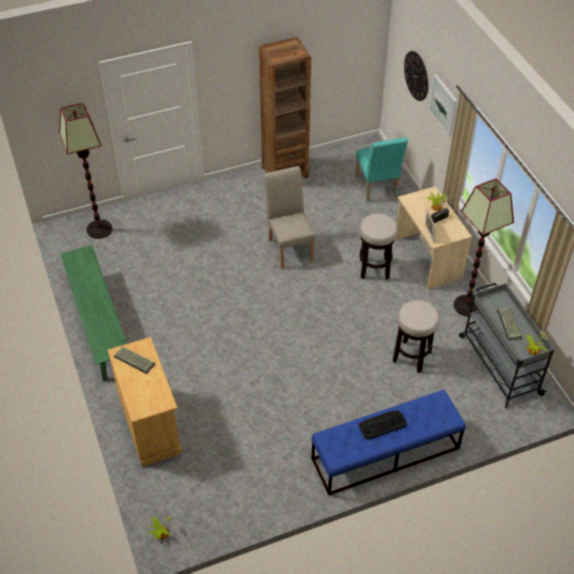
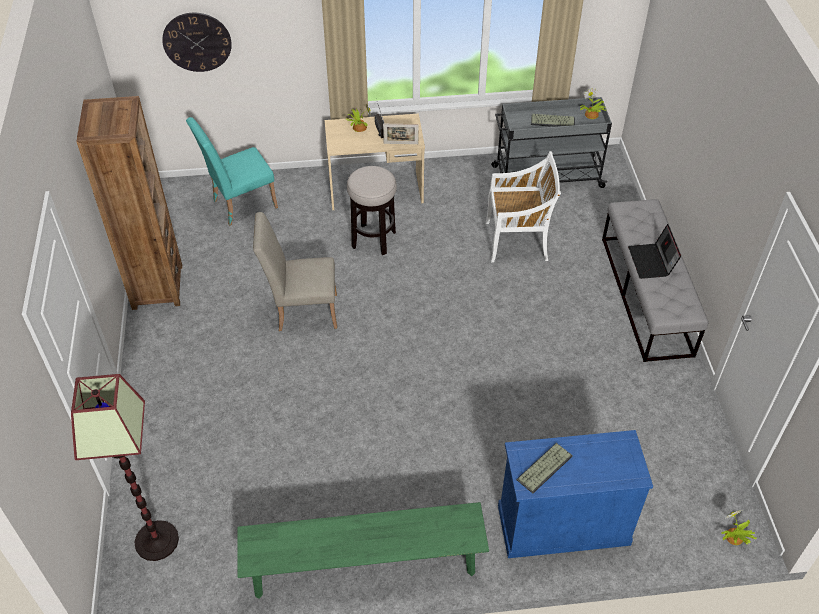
camera: 75 degrees left, 0 degrees up
beige cabinet [108,337,182,467] -> blue cabinet [498,430,653,558]
blue bench [312,390,466,495] -> grey bench [602,199,708,362]
turquoise chair [356,137,408,202] -> turquoise chair turned 150 degrees clockwise [186,117,278,226]
keyboard [359,410,407,440] -> laptop [628,224,681,279]
stool [393,300,439,373] -> white chair [486,151,561,263]
picture [429,74,458,137] -> none
floor lamp [454,178,514,317] -> none

